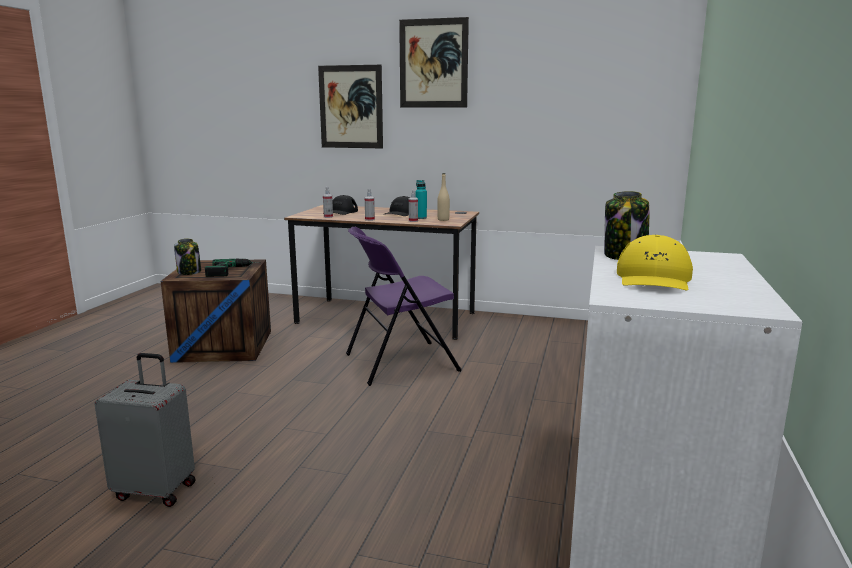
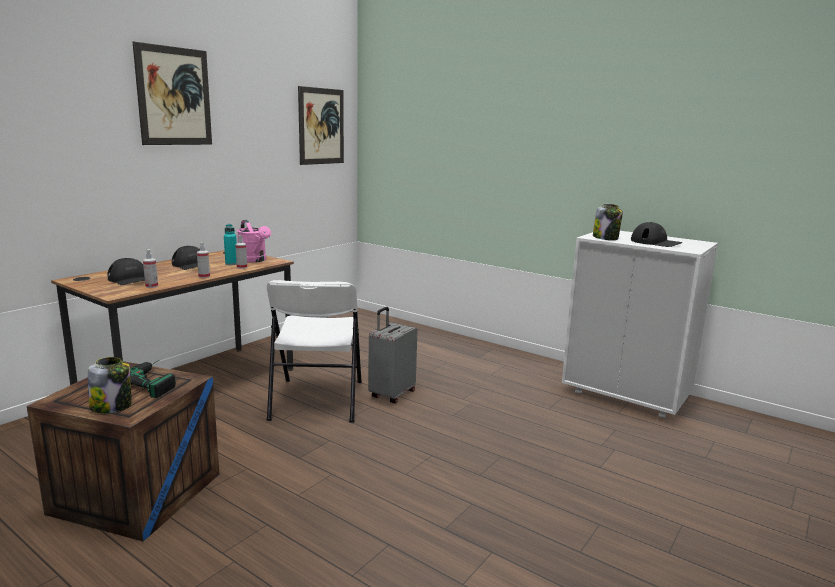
camera: 70 degrees left, 0 degrees up
grey suitcase [94,353,196,507] -> grey suitcase moved to [368,307,417,404]
picture [318,65,383,149] -> picture moved to [298,86,344,165]
purple chair [346,227,461,386] -> white chair [266,280,362,423]
beige bottle [437,173,450,221] -> pink watering can [237,220,271,263]
yellow cap [617,235,693,290] -> black cap [631,222,683,247]

